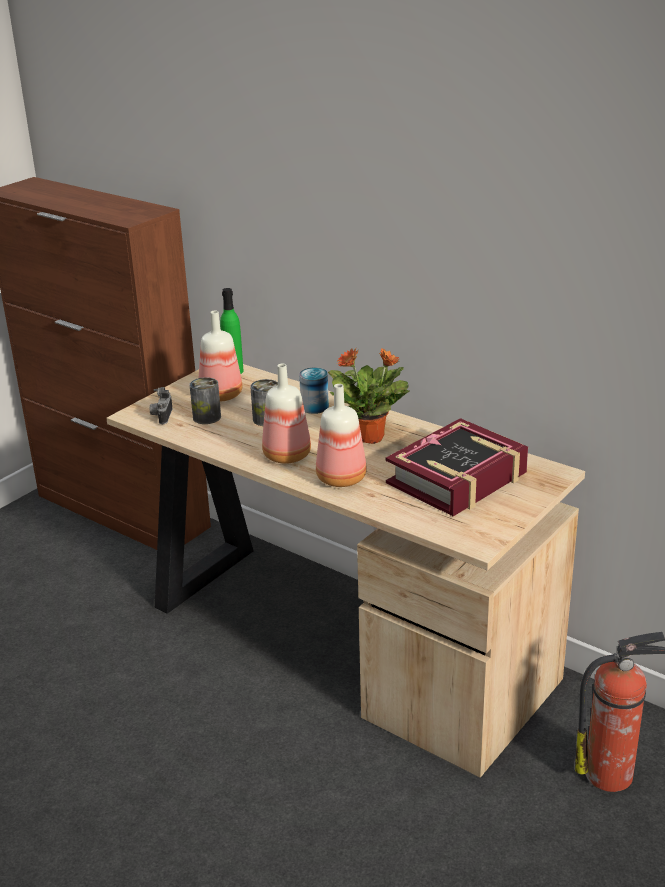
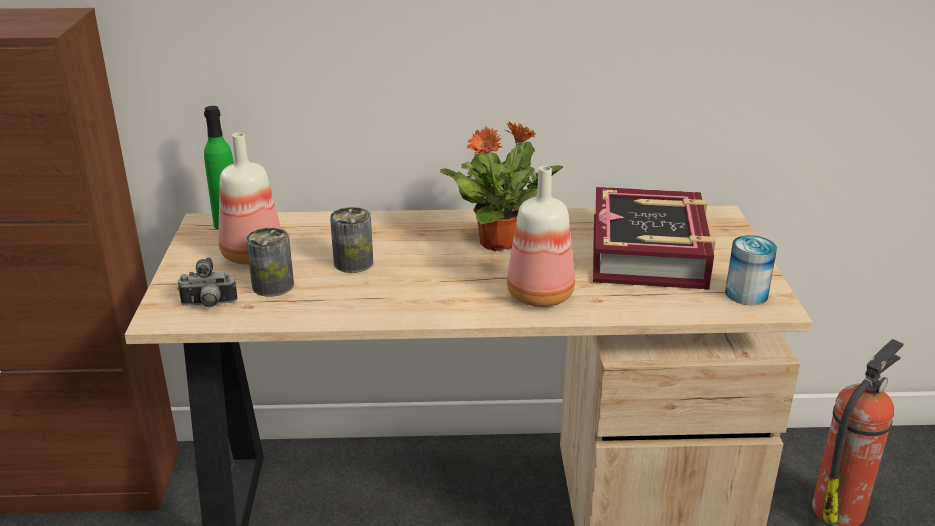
camera: 40 degrees left, 0 degrees up
camera [150,387,173,424] -> camera turned 60 degrees counterclockwise [177,257,238,307]
bottle [262,364,311,464] -> none
can [299,368,329,414] -> can moved to [725,235,777,305]

